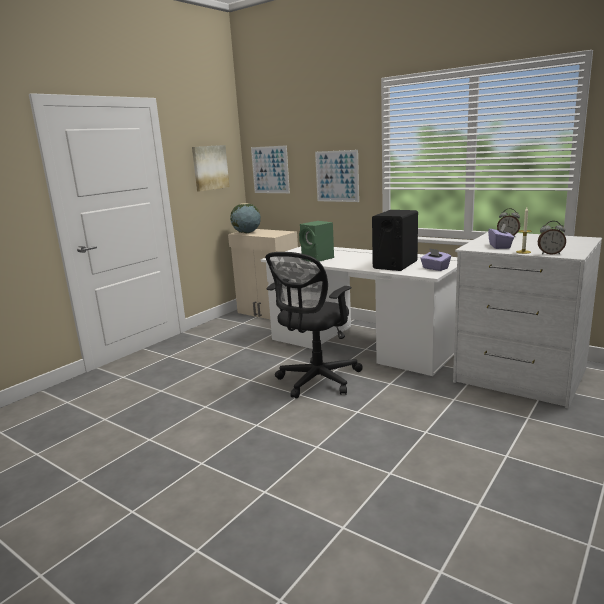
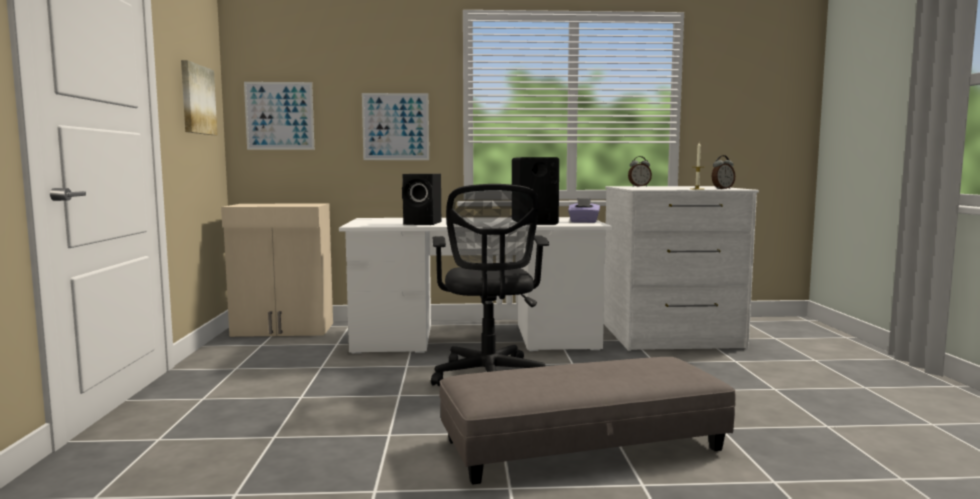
camera: 40 degrees left, 10 degrees down
globe [230,203,261,233] -> none
green speaker [299,221,334,262] -> black speaker [402,174,441,225]
purple tissue box [488,223,514,249] -> none
none -> grey ottoman [439,357,735,485]

